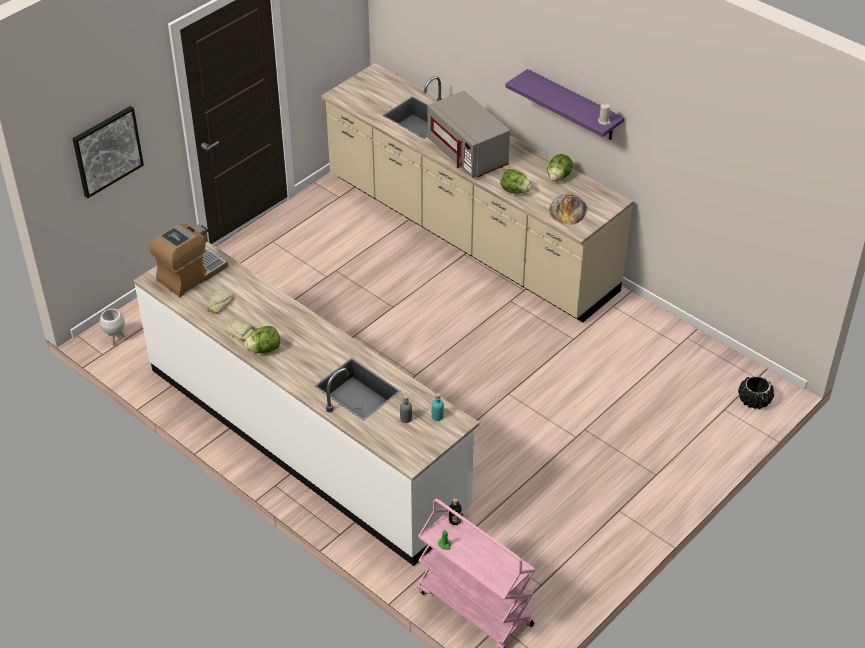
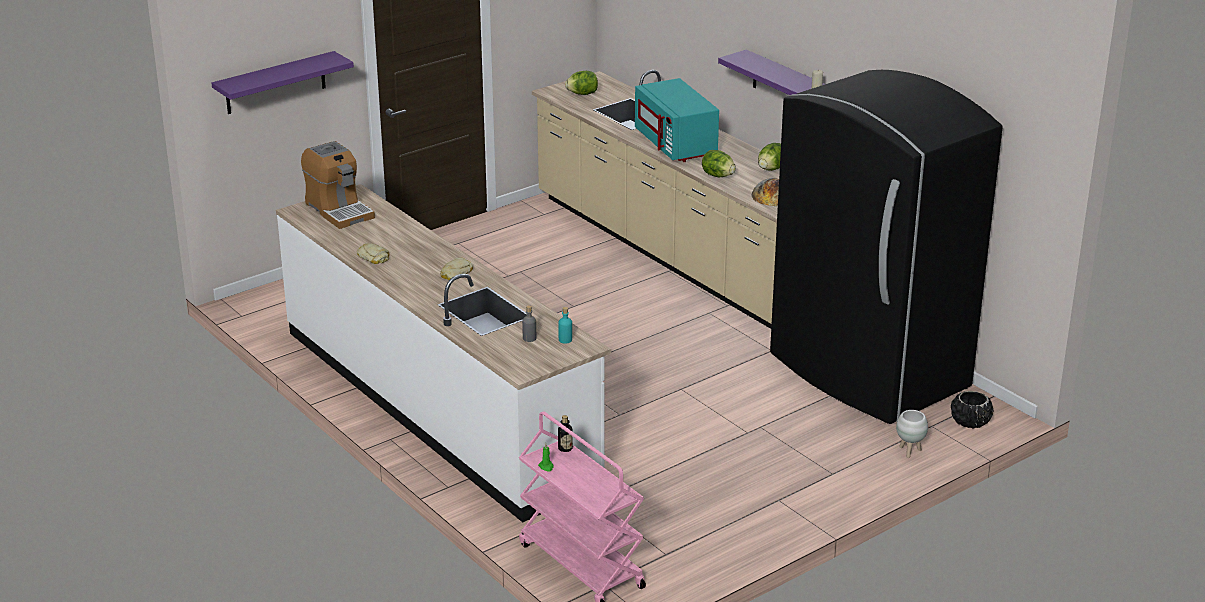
camera: 10 degrees right, 15 degrees down
picture [73,106,144,198] -> purple shelf [212,51,354,114]
white planter [100,309,125,346] -> white planter moved to [896,410,928,458]
coffee machine [150,224,228,297] -> coffee machine turned 90 degrees clockwise [301,141,375,229]
bread [207,290,233,314] -> bread moved to [440,257,473,280]
lettuce [244,326,280,353] -> lettuce moved to [565,71,598,95]
grey microwave [427,91,510,178] -> turquoise microwave [635,78,719,162]
none -> black fridge [770,70,1003,424]

